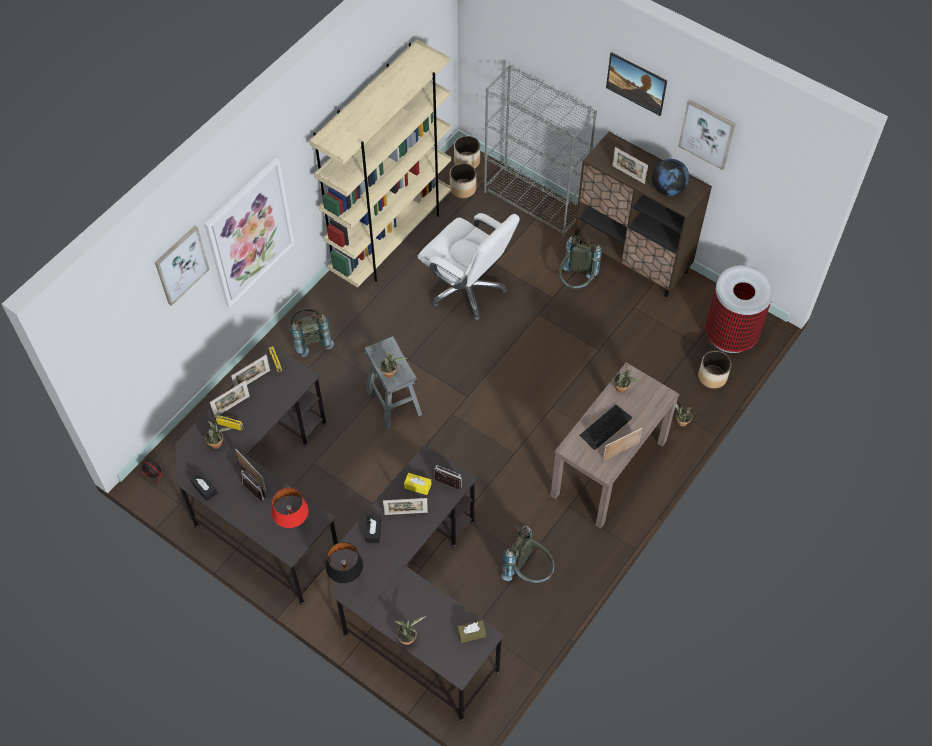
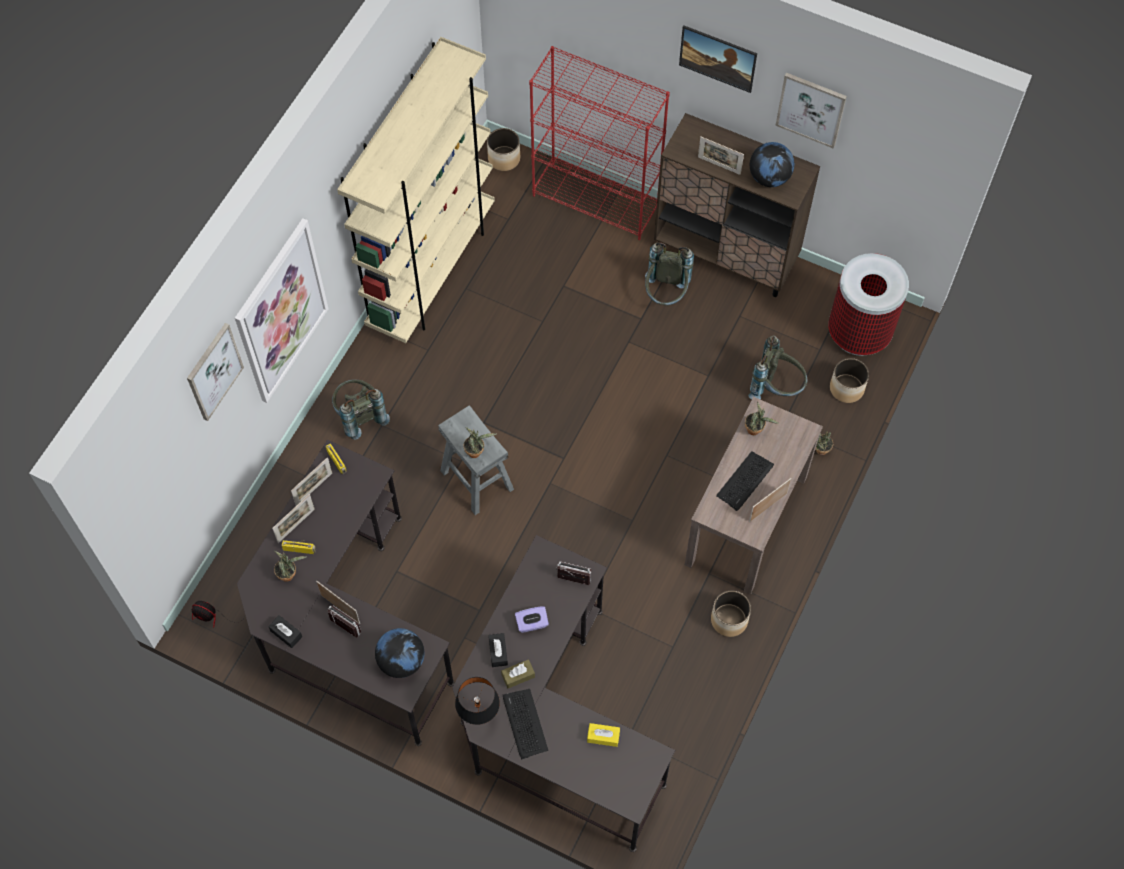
camera: 10 degrees left, 5 degrees up
red table lamp [272,488,309,528] -> globe [375,628,424,678]
picture frame [383,498,428,515] -> purple tissue box [515,606,549,633]
potted plant [394,616,426,645] -> none
yellow tissue box [404,473,431,495] -> yellow tissue box moved to [587,723,620,747]
white office chair [418,213,520,321] -> none
planter [450,163,477,198] -> planter moved to [711,591,751,637]
brown tissue box [457,620,486,643] -> brown tissue box moved to [501,659,535,689]
grey bookcase [484,65,597,238] -> red bookcase [529,46,670,240]
grey backpack [501,526,554,583] -> grey backpack moved to [748,336,808,399]
none -> keyboard [503,689,548,759]

